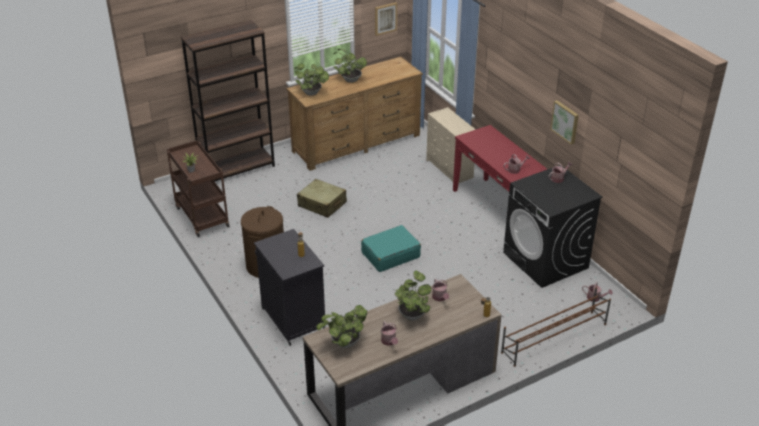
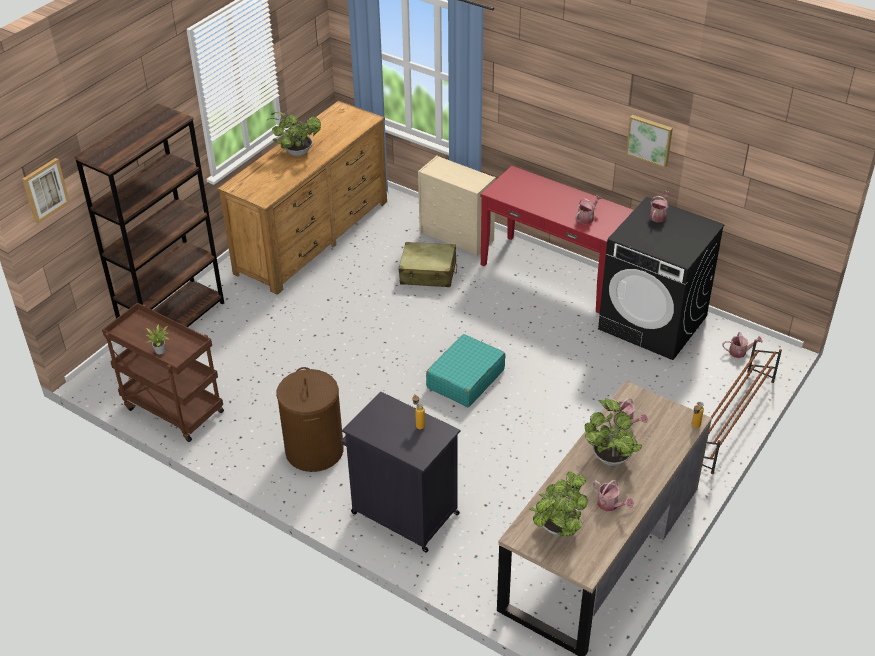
camera: 25 degrees left, 5 degrees up
potted plant [294,63,329,96] -> none
beige suitcase [297,179,347,218] -> beige suitcase moved to [399,242,457,287]
picture [375,2,397,36] -> picture moved to [22,158,70,223]

